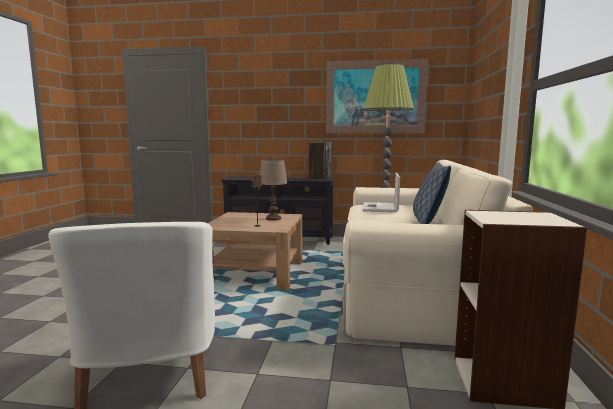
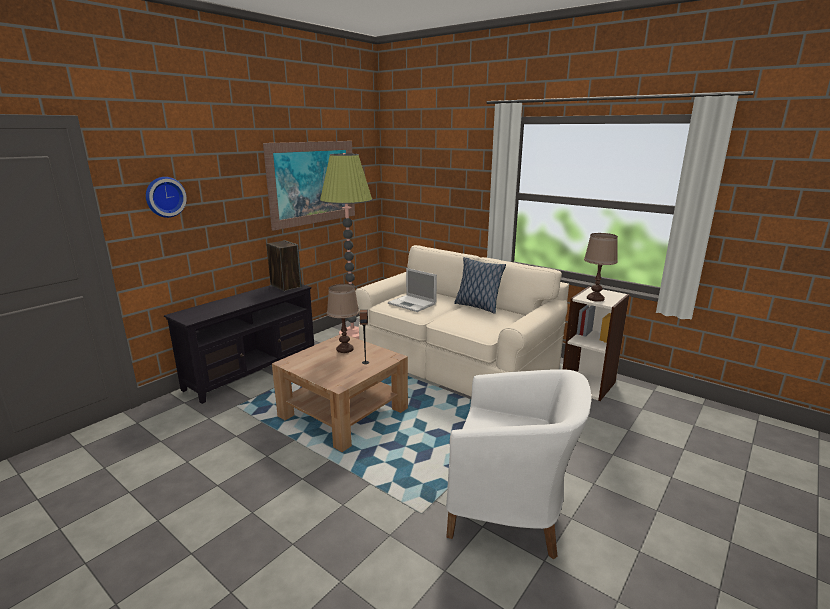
camera: 60 degrees left, 10 degrees up
none -> wall clock [146,177,187,218]
none -> brown table lamp [584,233,618,302]

